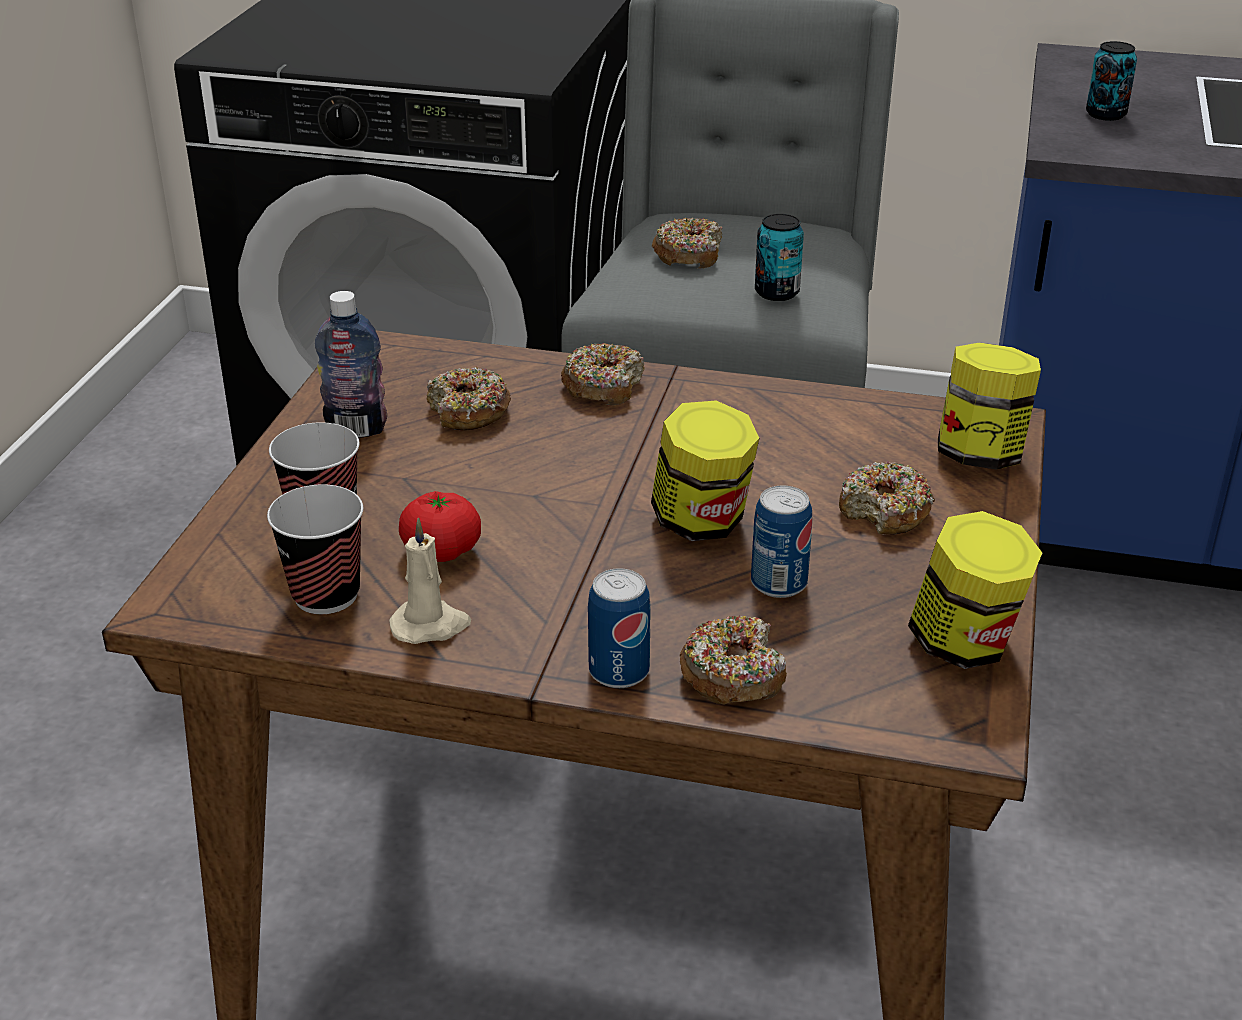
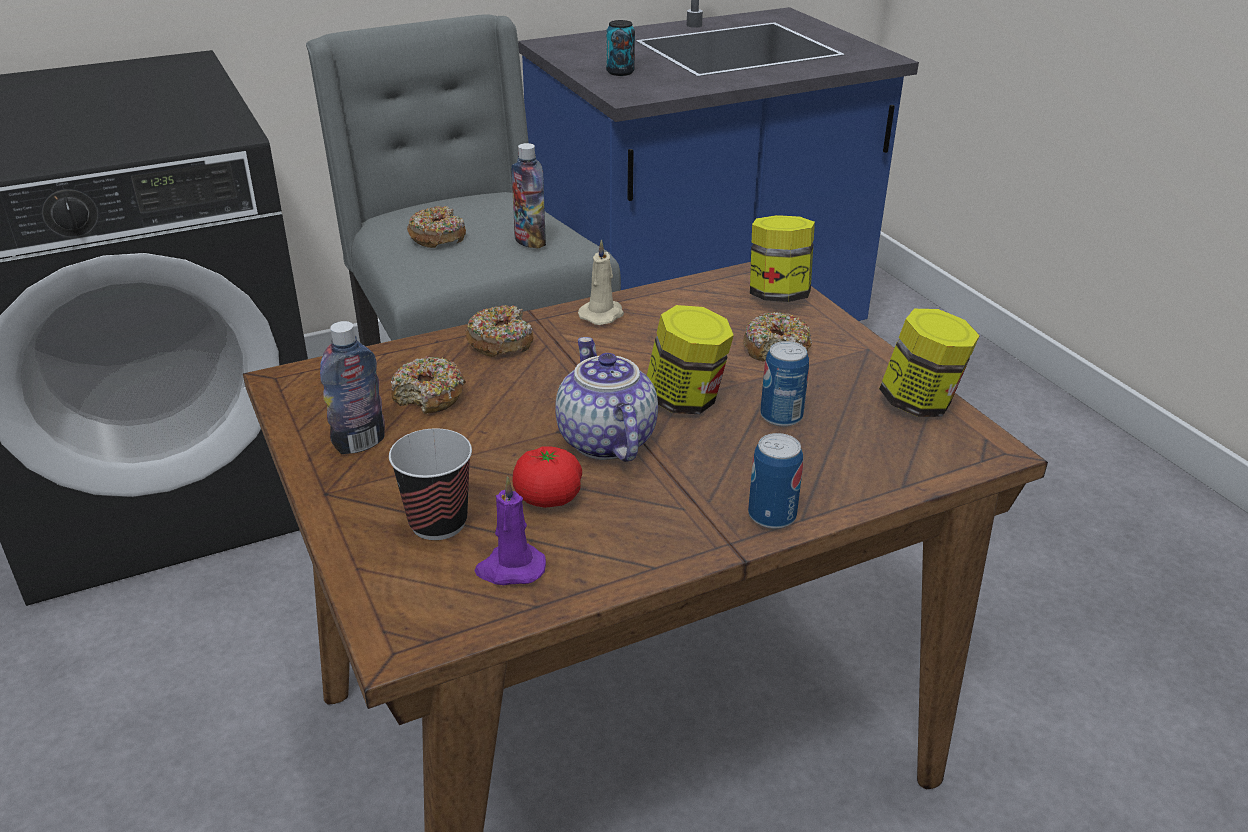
camera: 40 degrees left, 0 degrees up
cup [267,484,363,614] -> purple candle [474,476,546,585]
beige candle [389,517,471,644] -> beige candle moved to [578,239,624,325]
donut [679,616,787,705] -> none
can [755,214,804,301] -> bottle [511,143,546,249]
none -> teapot [555,337,658,462]

